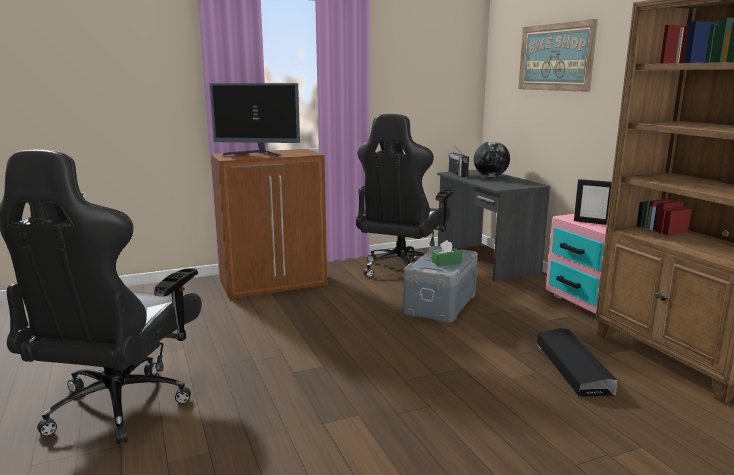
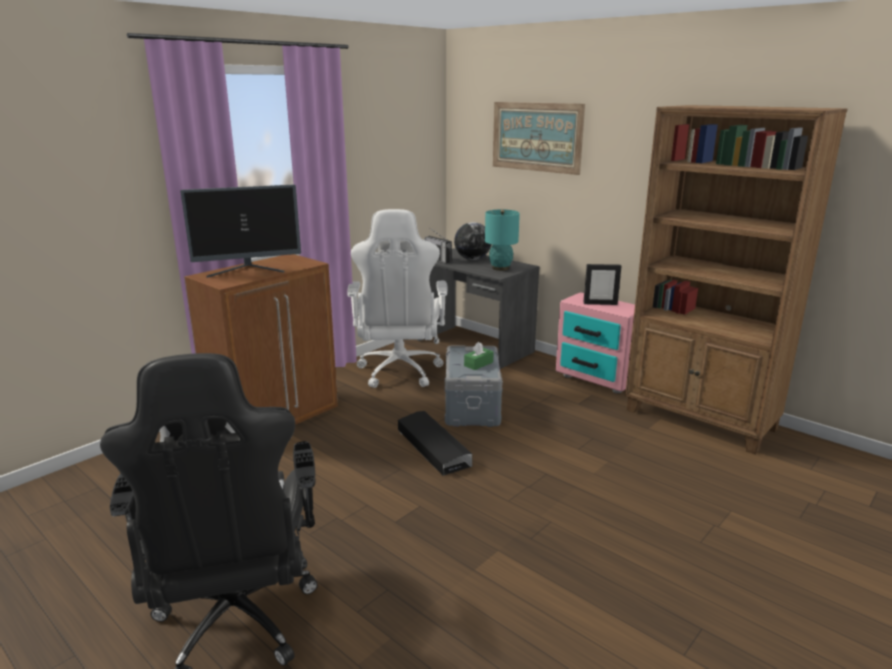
camera: 25 degrees left, 5 degrees up
black office chair [356,114,453,277] -> white office chair [348,209,447,388]
black storage box [537,328,618,397] -> black storage box moved to [398,411,472,476]
none -> turquoise table lamp [485,210,520,271]

